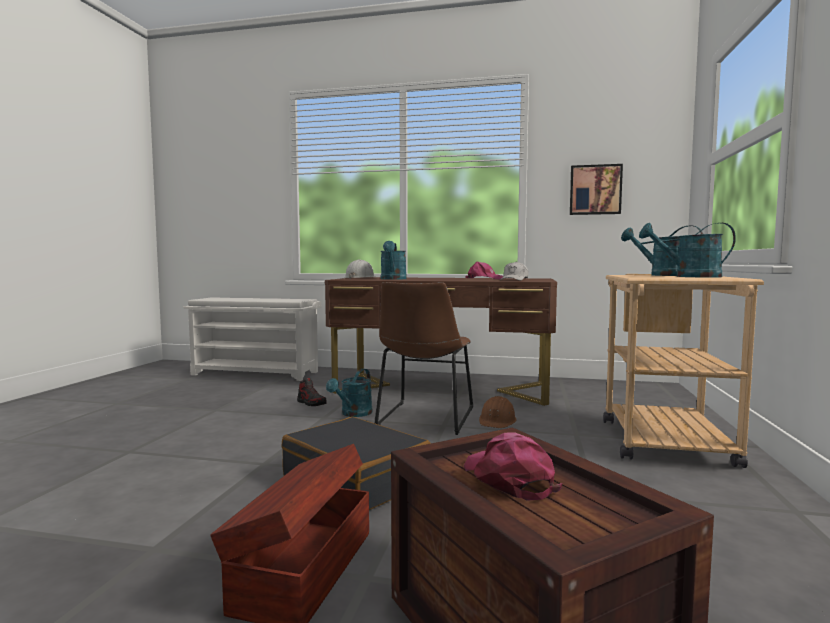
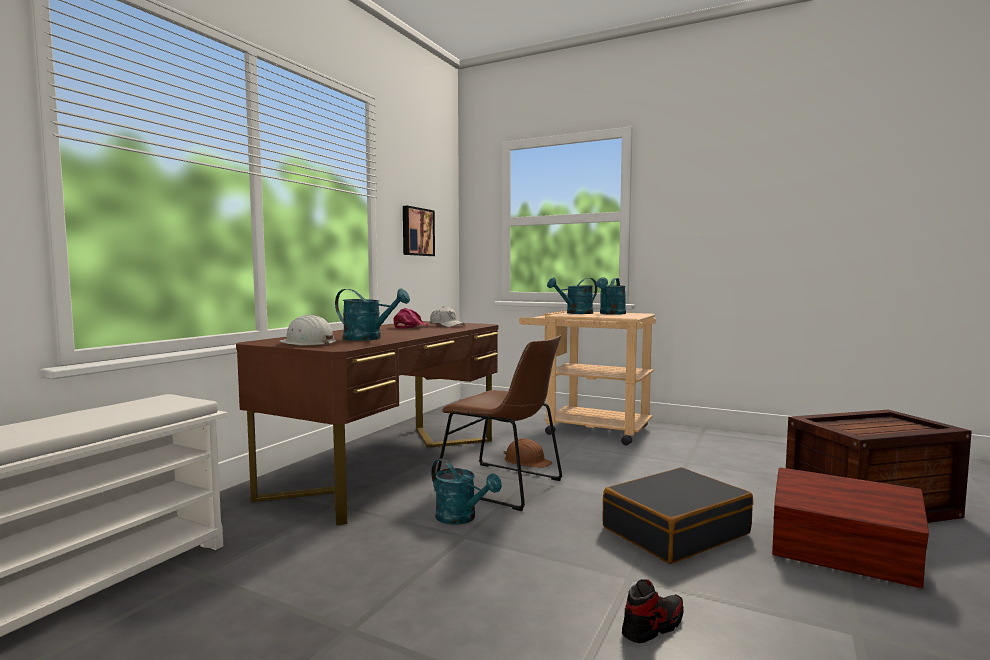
camera: 75 degrees left, 0 degrees up
shoe [297,378,327,406] -> shoe moved to [622,579,684,643]
pink cap [464,432,562,501] -> none

